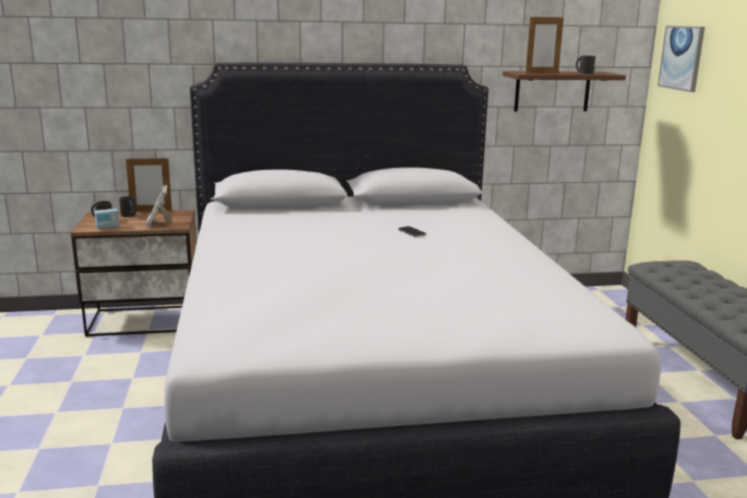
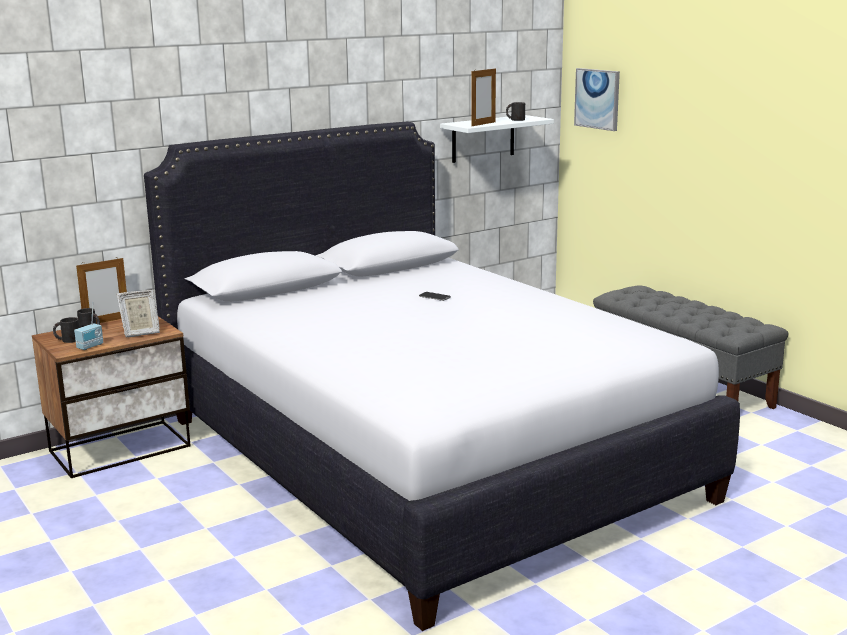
camera: 25 degrees left, 0 degrees up
picture frame [146,185,172,227] -> picture frame turned 75 degrees counterclockwise [116,290,160,337]
brown shelf [503,71,626,112] -> white shelf [440,115,554,163]

